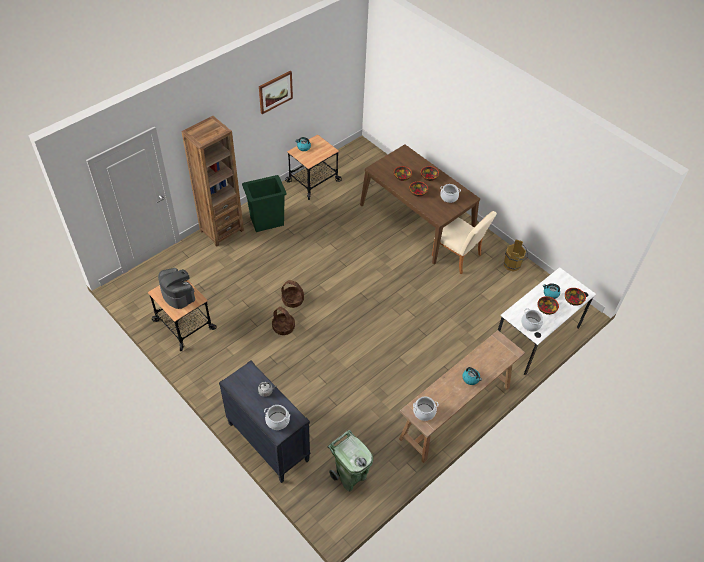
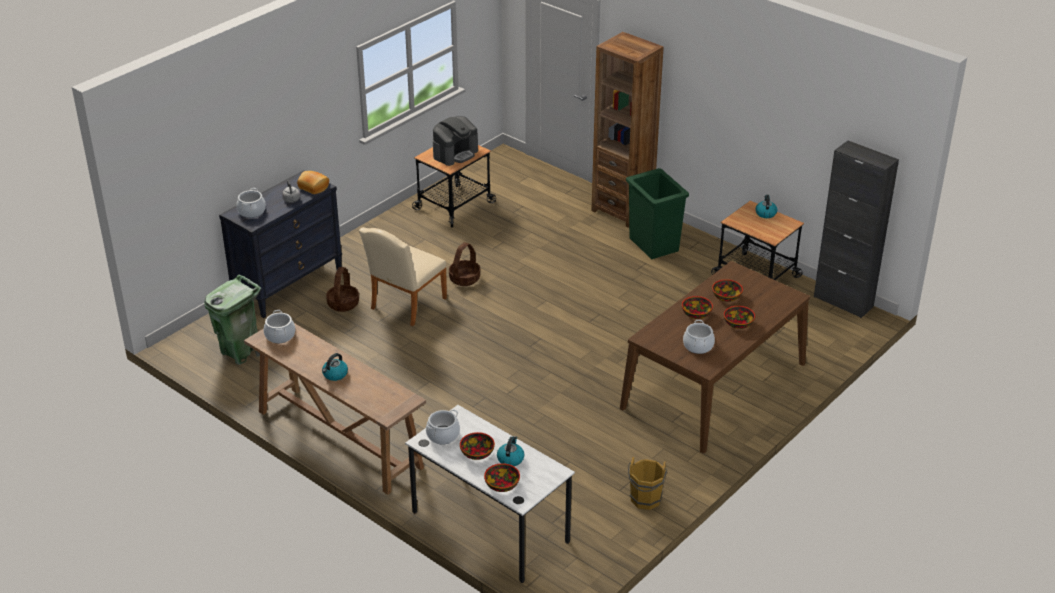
camera: 85 degrees right, 15 degrees down
picture [259,71,293,114] -> none
basket [281,280,304,308] -> basket moved to [326,267,359,312]
beige chair [432,211,497,274] -> beige chair moved to [359,227,447,326]
none -> bread [297,171,329,194]
none -> black cabinet [814,141,899,318]

